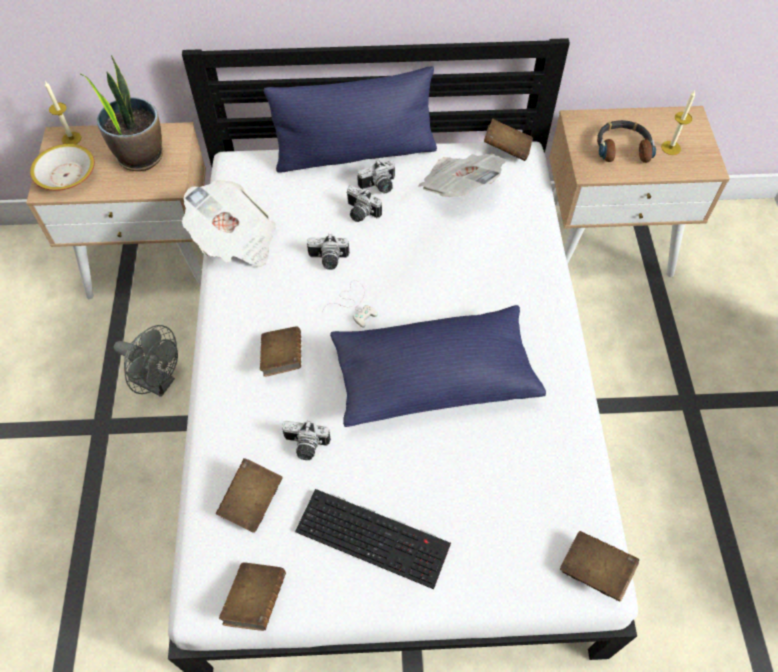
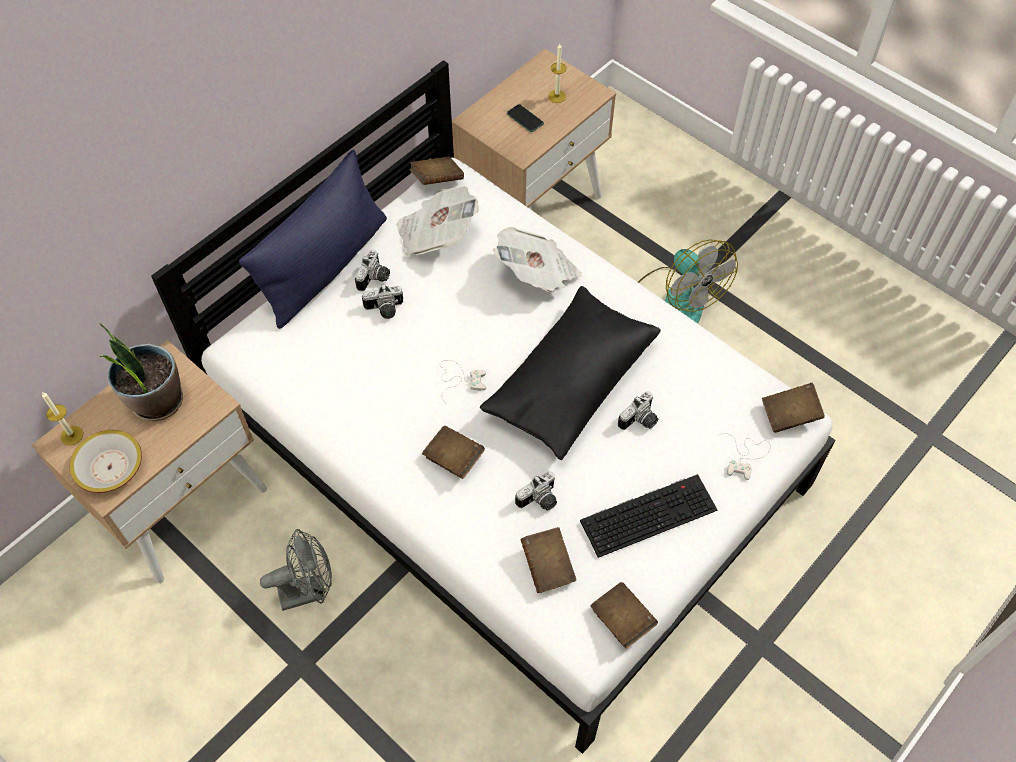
camera: 45 degrees left, 0 degrees up
newspaper [182,180,276,267] -> newspaper moved to [493,227,582,292]
camera [307,234,349,270] -> camera moved to [618,391,658,430]
blue pillow [330,305,546,427] -> black pillow [480,286,660,460]
headphones [597,120,656,163] -> phone [507,104,544,132]
none -> fan [638,239,738,324]
none -> white game controller [719,433,771,480]

